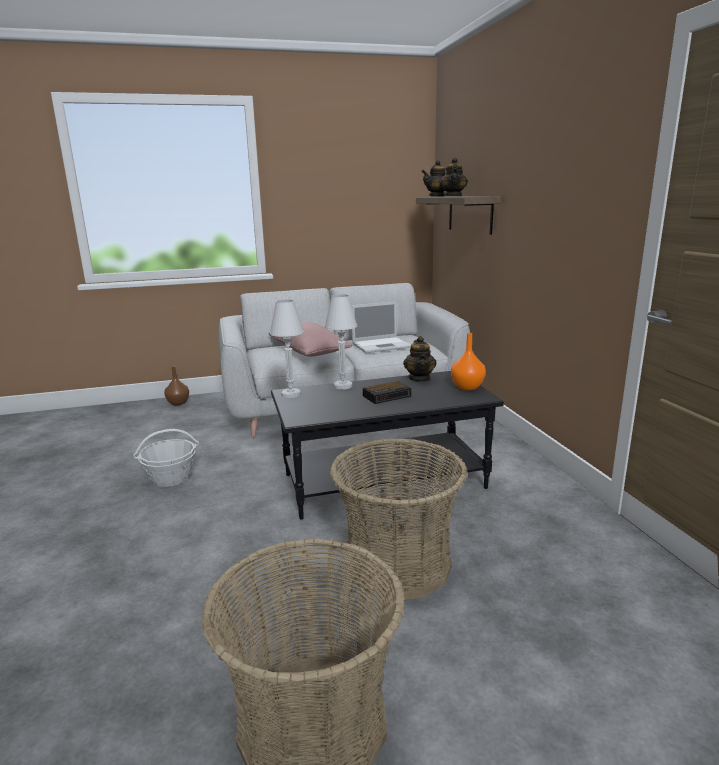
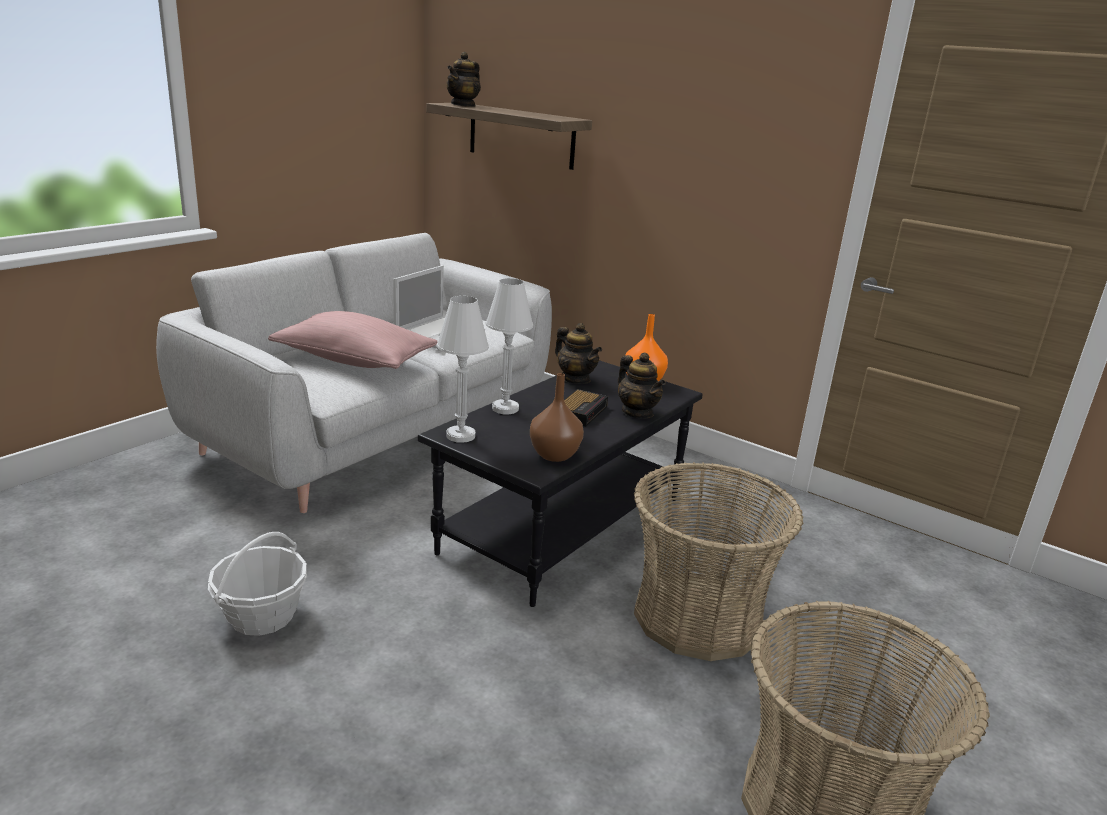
camera: 40 degrees left, 5 degrees up
brown vase [164,366,189,405] -> brown vase moved to [530,373,584,462]
teapot [440,157,468,196] -> teapot moved to [618,353,666,419]

